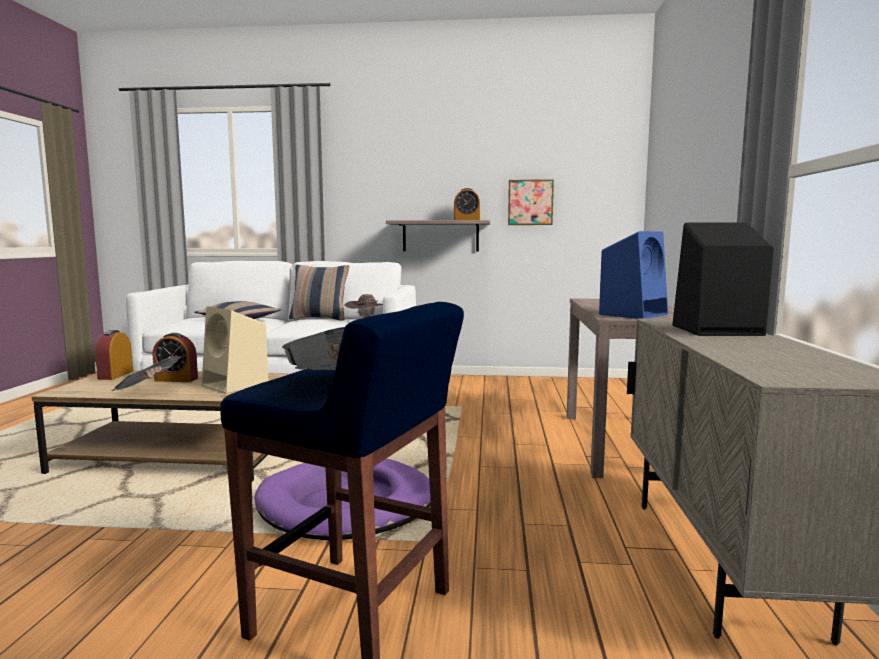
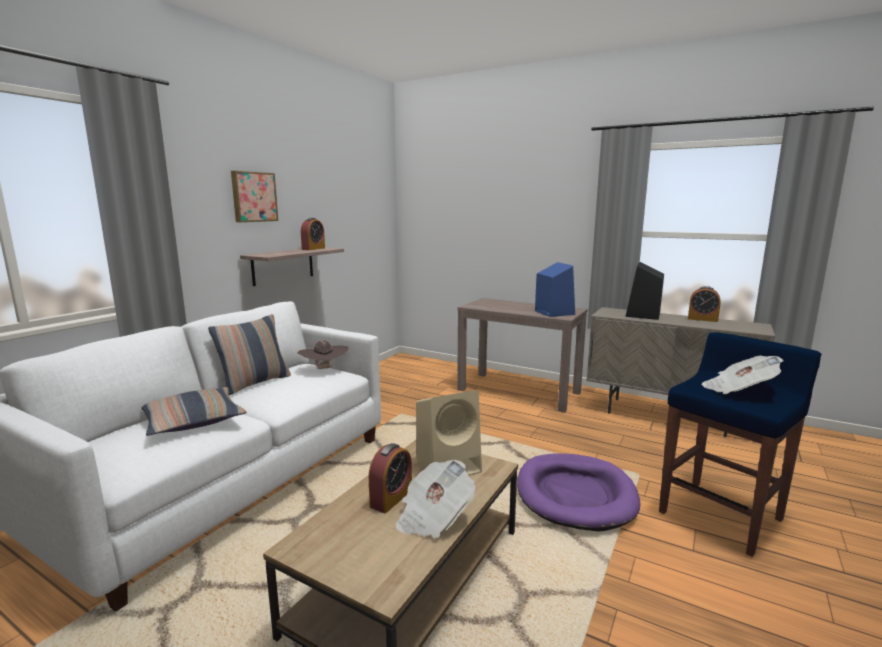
camera: 65 degrees left, 5 degrees up
alarm clock [95,330,133,380] -> alarm clock moved to [688,286,721,322]
picture [508,179,554,225] -> picture moved to [231,171,278,222]

